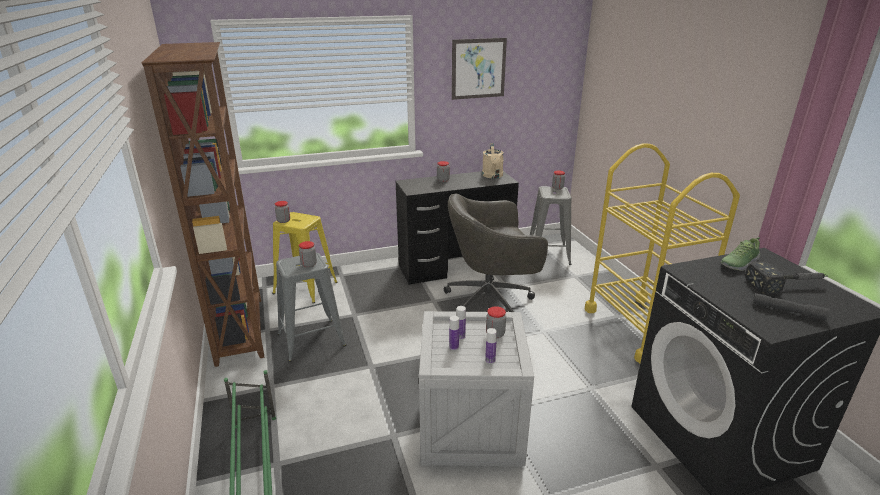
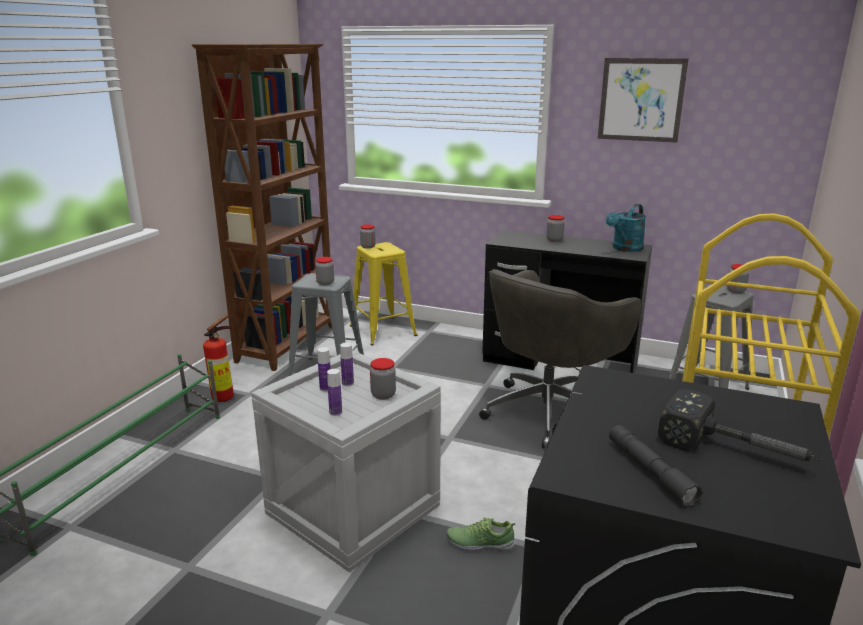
camera: 40 degrees right, 5 degrees down
grey office chair [444,193,548,312] -> grey office chair turned 75 degrees counterclockwise [479,269,642,449]
beige watering can [482,143,504,178] -> turquoise watering can [606,204,647,252]
shoe [721,237,760,271] -> shoe moved to [446,517,515,552]
none -> fire extinguisher [203,314,235,402]

